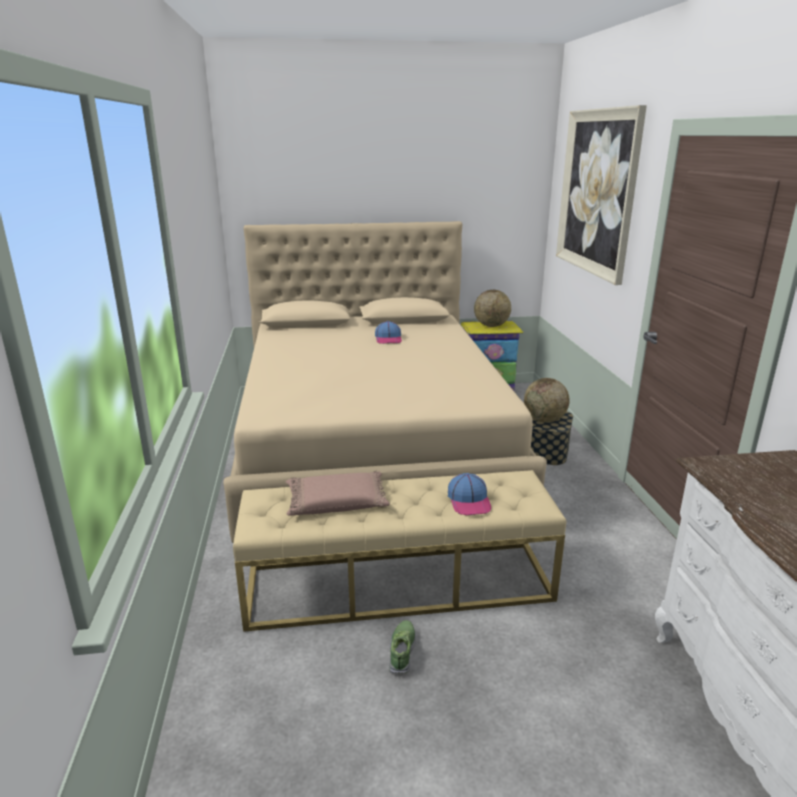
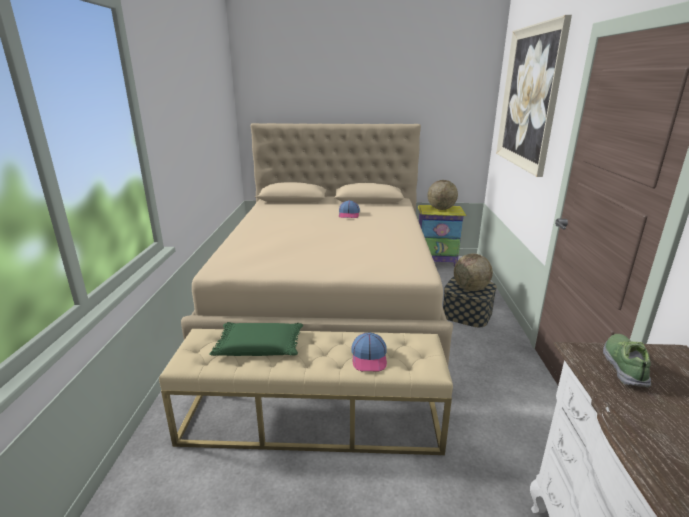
camera: 10 degrees right, 0 degrees up
beige pillow [286,471,390,516] -> green pillow [209,322,303,356]
shoe [389,620,416,674] -> shoe moved to [603,334,651,387]

